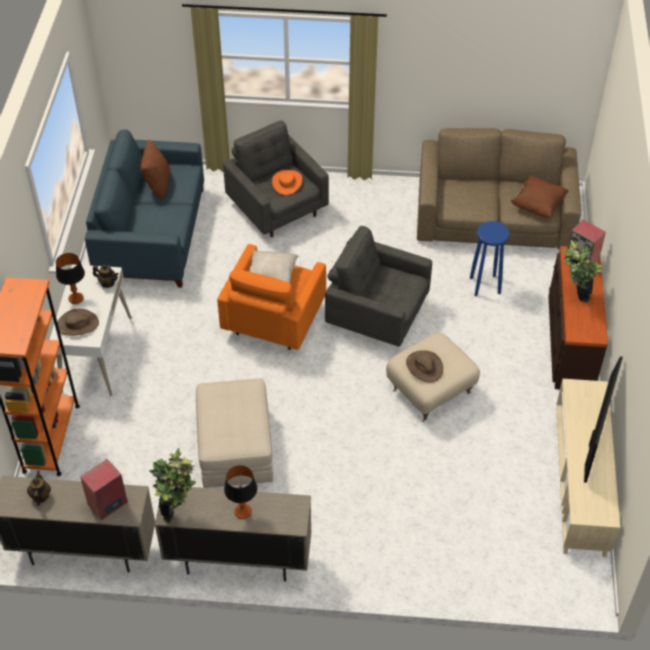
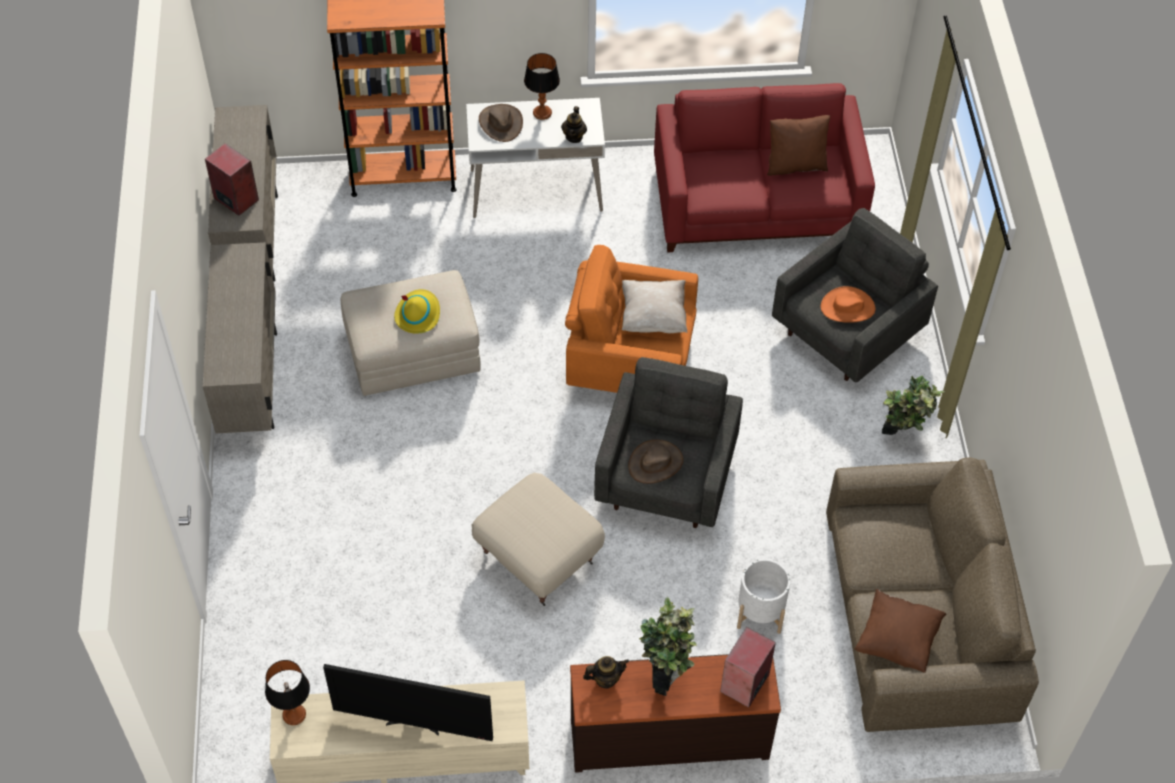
camera: 80 degrees right, 5 degrees up
teapot [27,471,51,506] -> teapot moved to [583,656,629,689]
blue sofa [85,129,204,288] -> red sofa [654,83,875,252]
potted plant [149,448,196,523] -> potted plant moved to [882,375,945,435]
table lamp [224,465,257,519] -> table lamp moved to [265,660,310,725]
brown hat [406,350,443,383] -> brown hat moved to [628,439,683,484]
blue stool [470,221,509,296] -> white planter [737,559,790,634]
none -> yellow hat [394,289,440,334]

